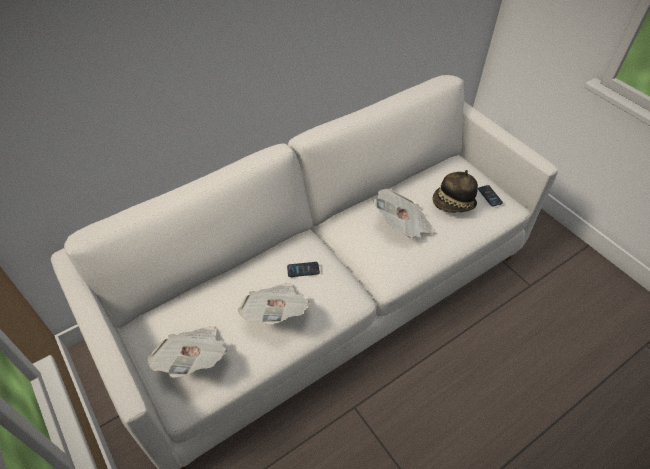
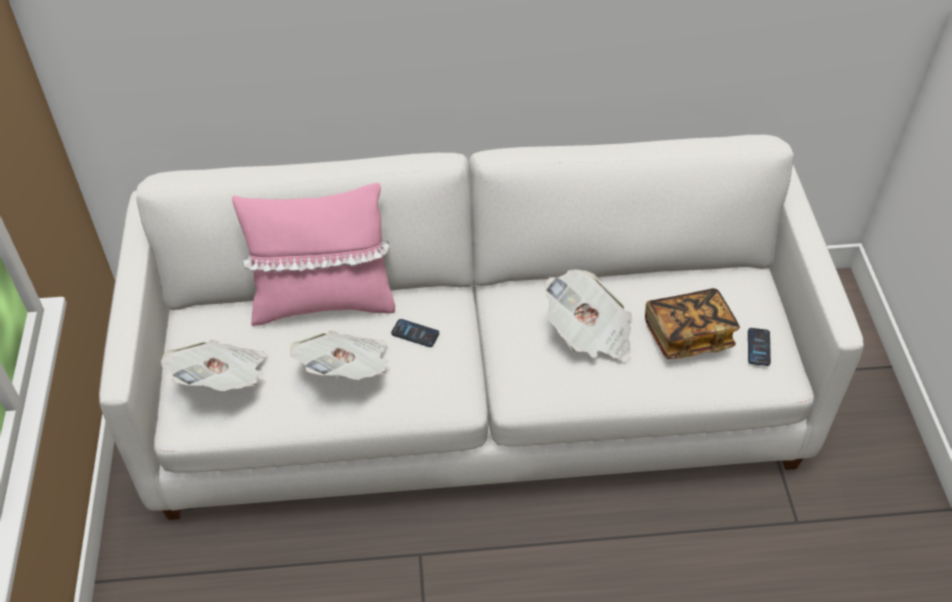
camera: 30 degrees right, 0 degrees up
hat [432,170,478,213] -> book [645,288,740,359]
none -> pink pillow [232,183,395,326]

